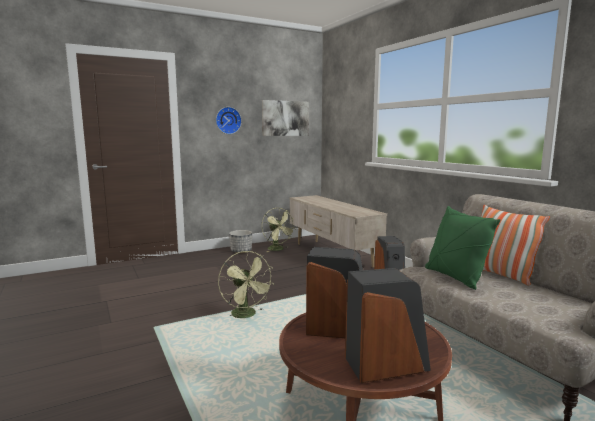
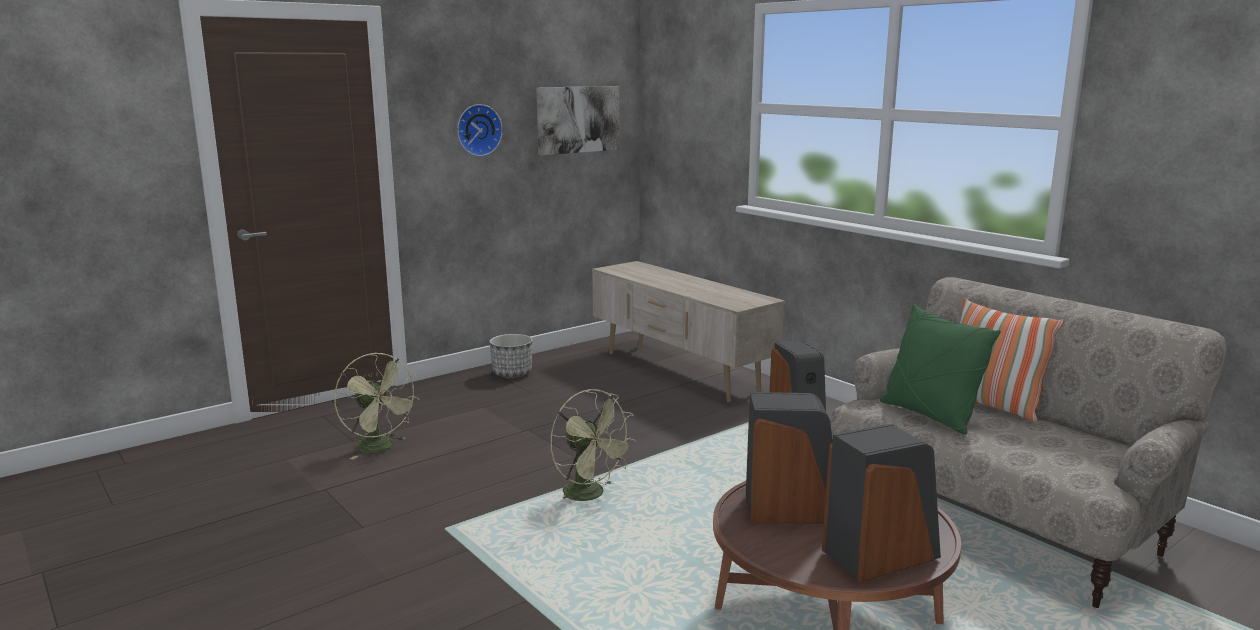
camera: 10 degrees left, 5 degrees up
green fan [262,208,295,252] -> green fan moved to [334,353,420,459]

